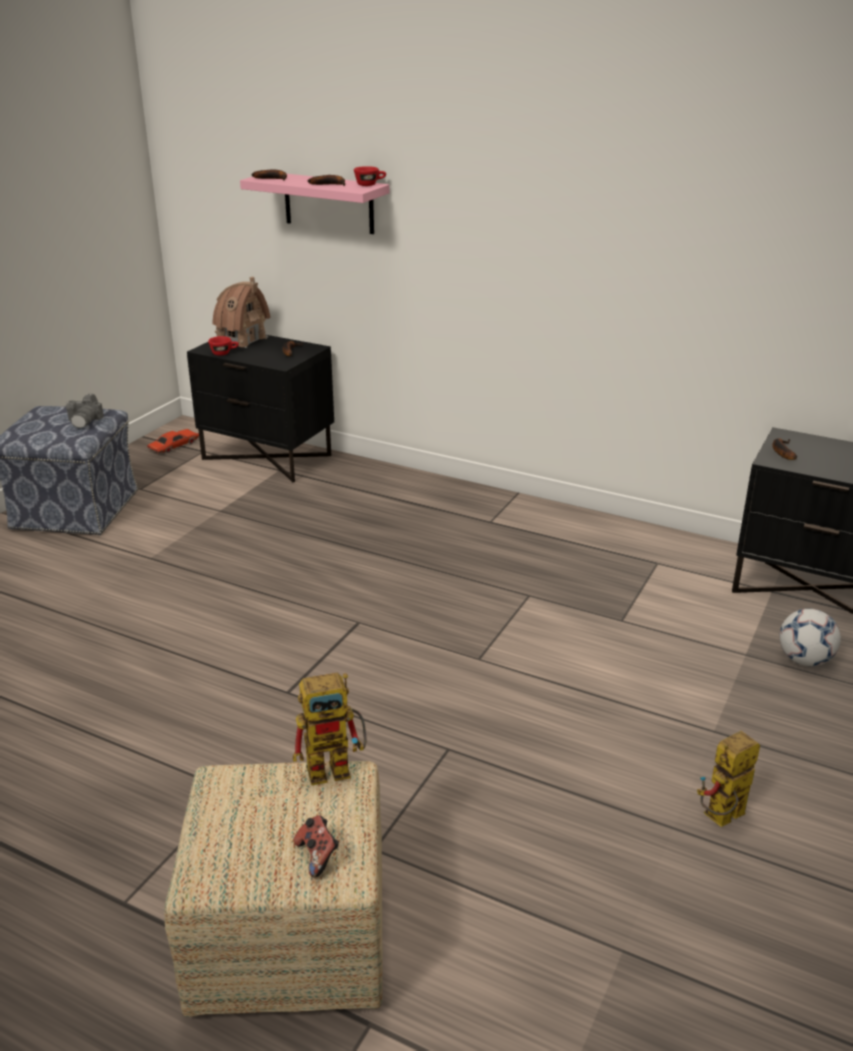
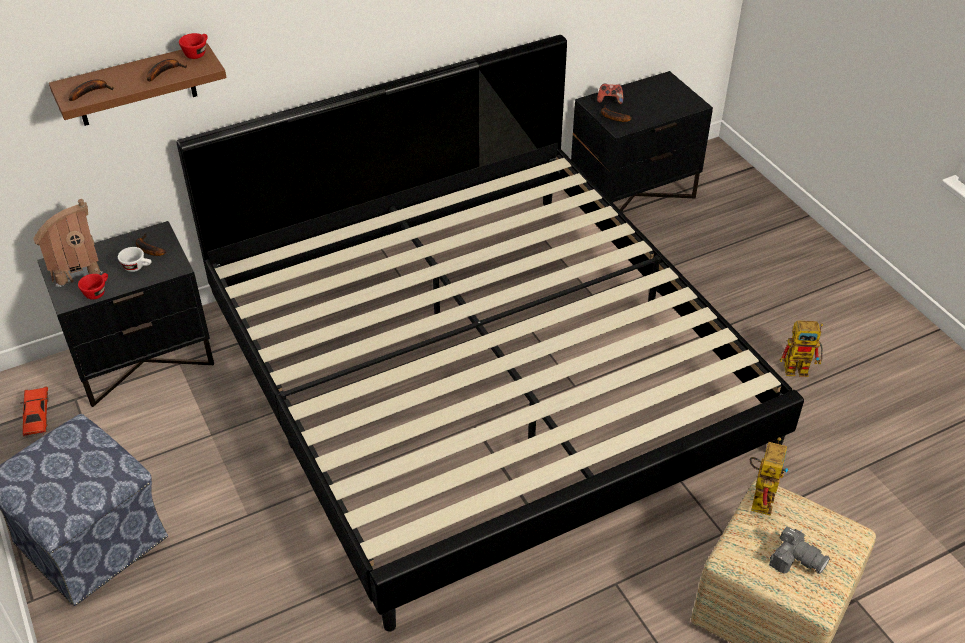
camera: 55 degrees left, 15 degrees up
camera [66,394,104,428] -> camera moved to [769,527,830,574]
pink shelf [240,174,389,234] -> brown shelf [49,43,227,126]
game controller [294,815,339,878] -> game controller moved to [597,84,623,104]
toy robot [697,731,760,827] -> toy robot turned 90 degrees counterclockwise [780,321,823,377]
football [779,609,841,666] -> none
none -> white cup [118,247,152,272]
none -> bed [176,35,804,632]

